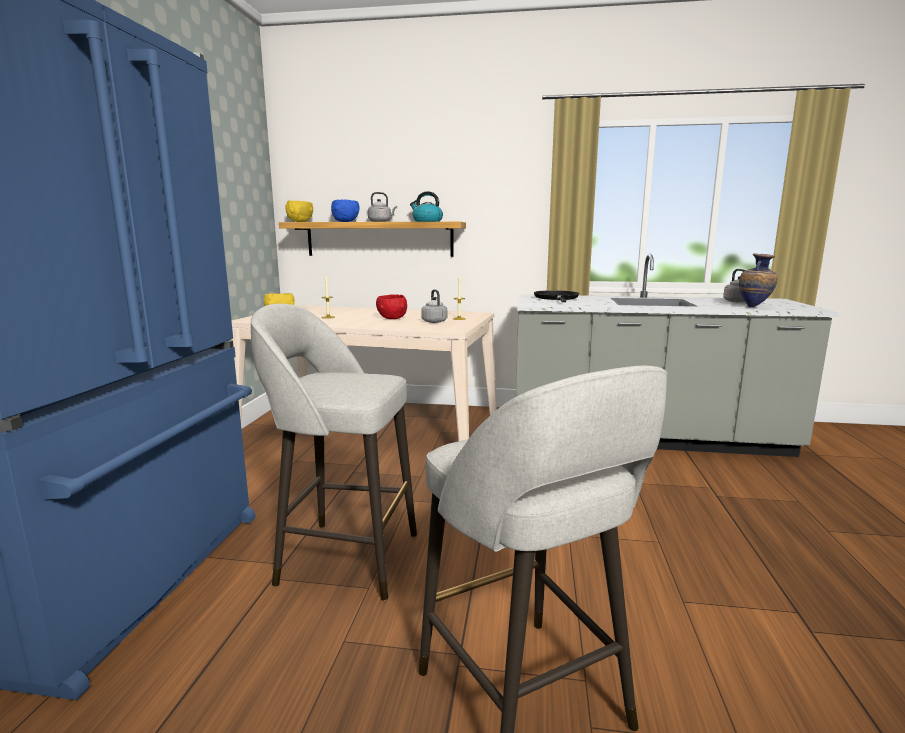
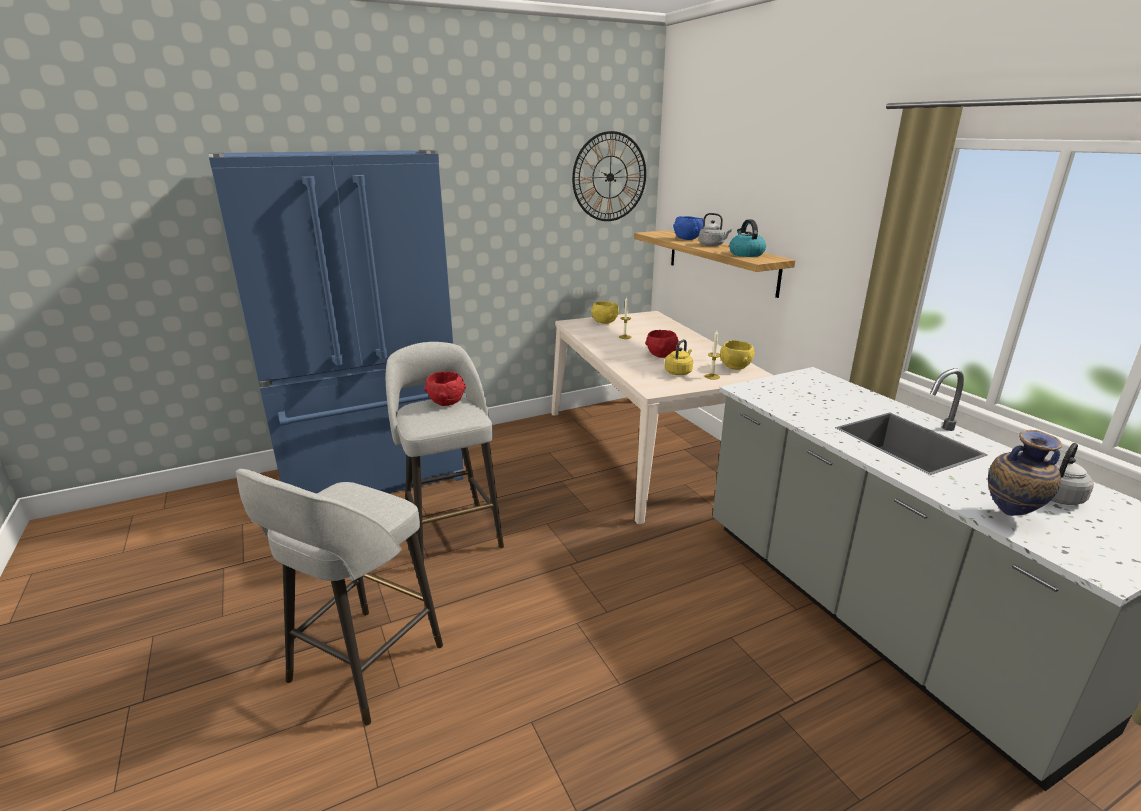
camera: 55 degrees right, 10 degrees up
yellow bowl [285,200,313,222] -> yellow bowl moved to [720,340,755,370]
grey kettle [421,289,447,323] -> yellow kettle [665,339,693,375]
black frying pan [534,290,579,302] -> none
none -> red bowl [424,371,466,406]
none -> wall clock [572,131,646,221]

